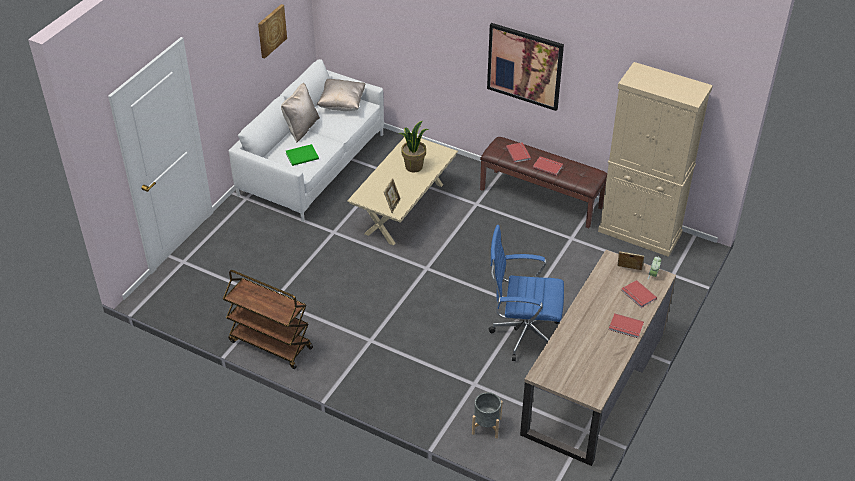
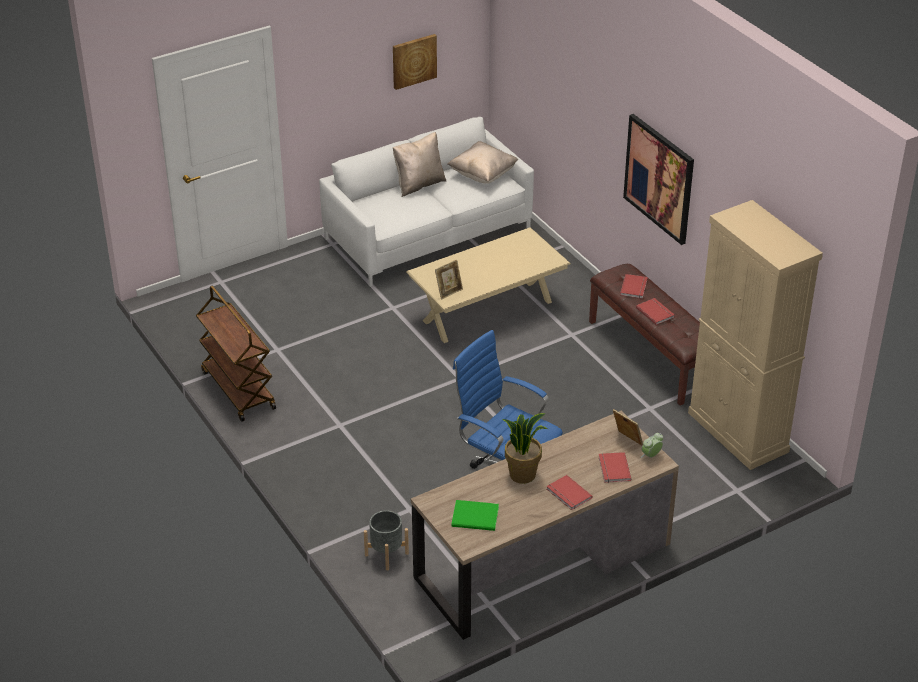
camera: 30 degrees right, 5 degrees down
green book [286,144,319,166] -> green book moved to [451,500,499,531]
potted plant [399,121,429,172] -> potted plant moved to [502,413,547,484]

